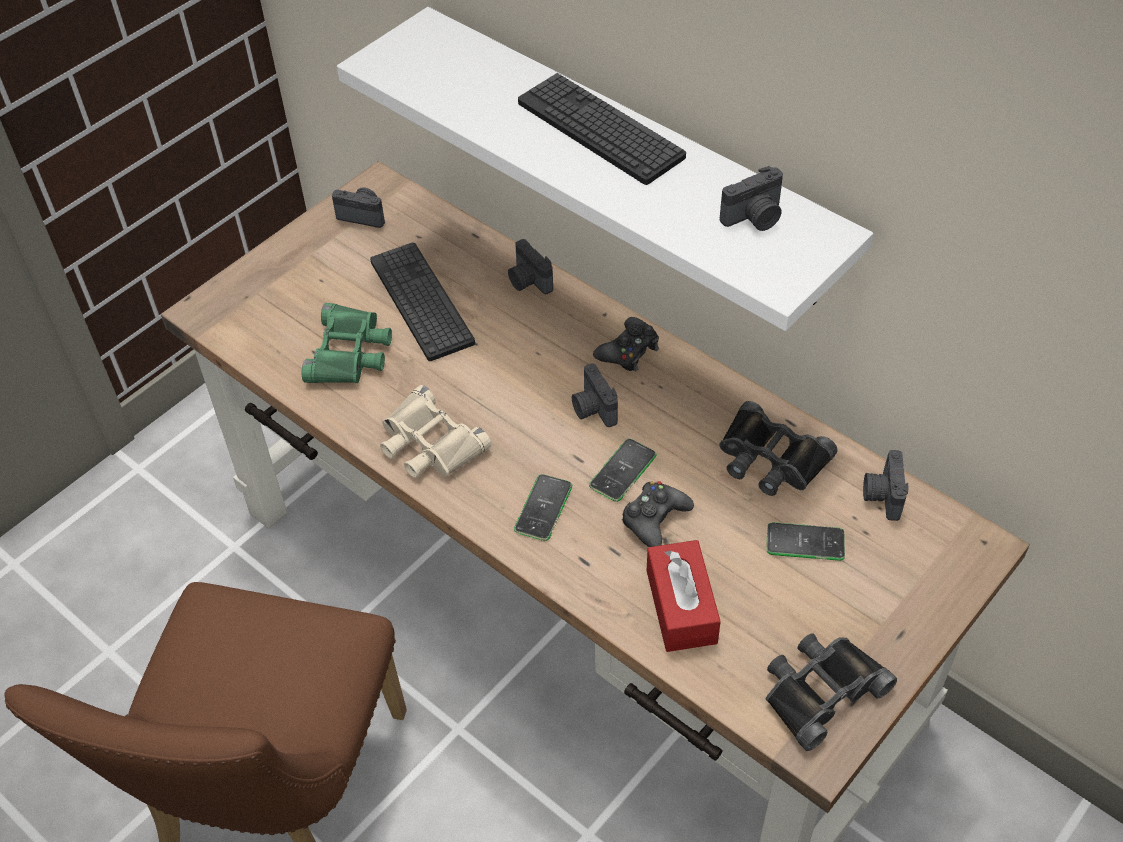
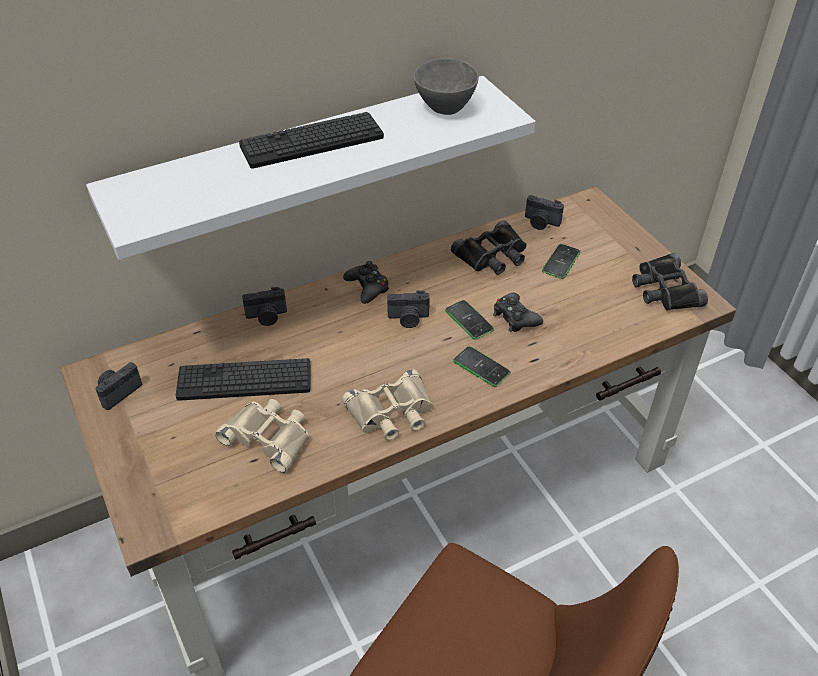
camera: 70 degrees left, 5 degrees down
green binoculars [302,303,392,383] -> beige binoculars [215,399,310,473]
red tissue box [647,540,721,652] -> none
camera [720,166,783,231] -> grey bowl [413,58,479,115]

